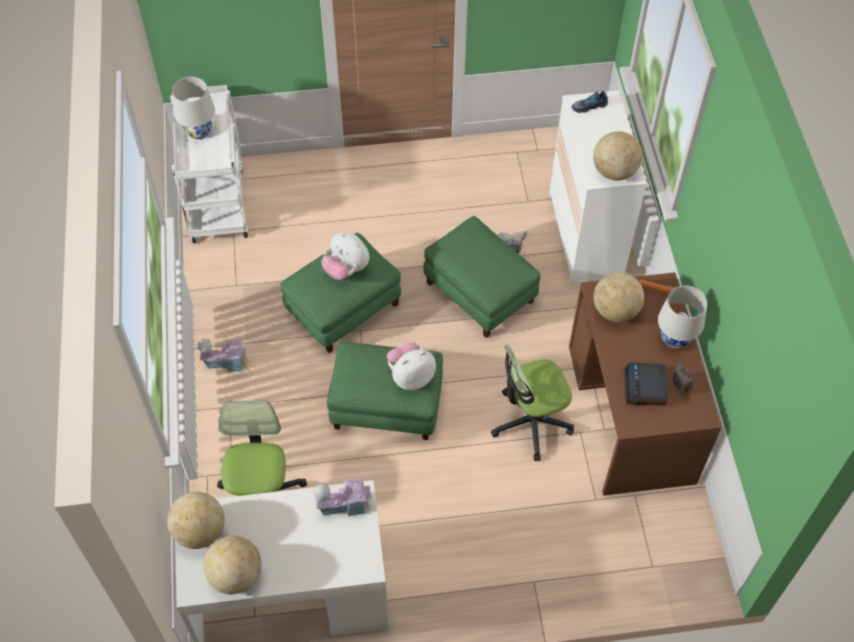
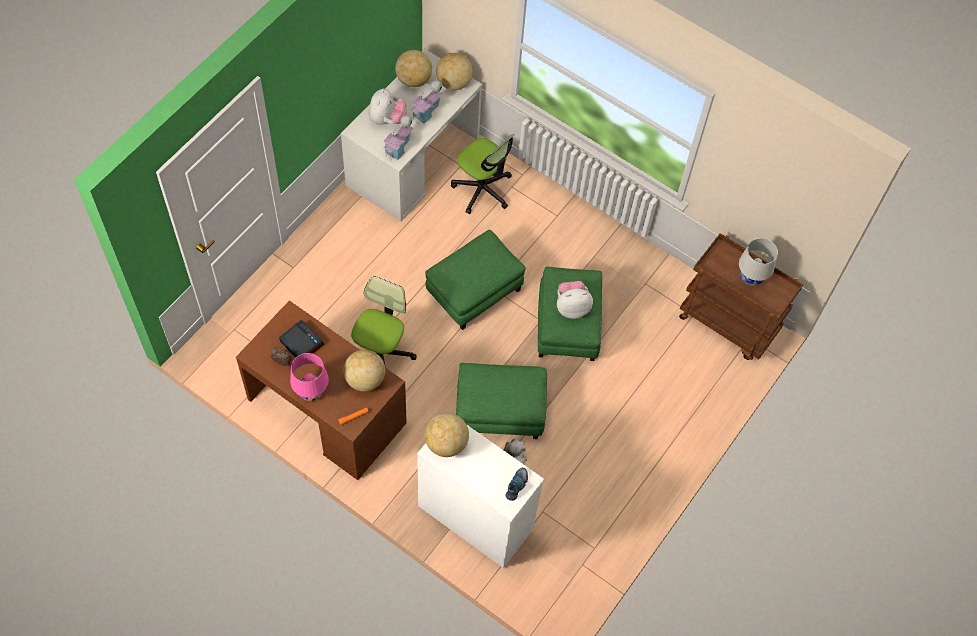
camera: 130 degrees right, 5 degrees up
white cart [170,85,248,243] -> brown cart [679,233,803,360]
toy house [198,339,248,372] -> toy house moved to [410,80,443,124]
plush toy [387,342,436,390] -> plush toy moved to [369,88,407,125]
white table lamp [658,286,707,349] -> pink table lamp [290,353,329,401]

